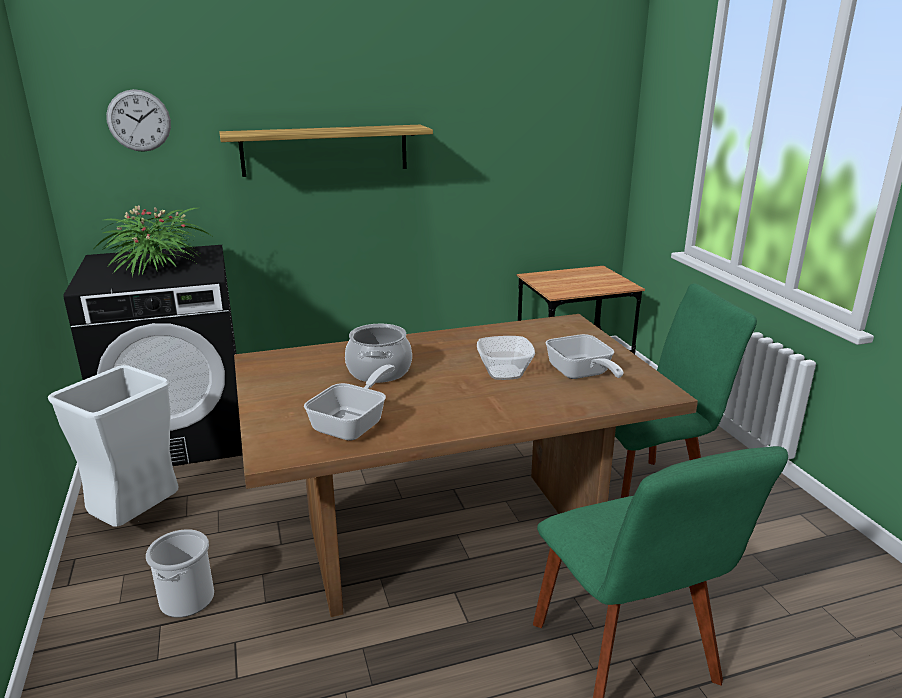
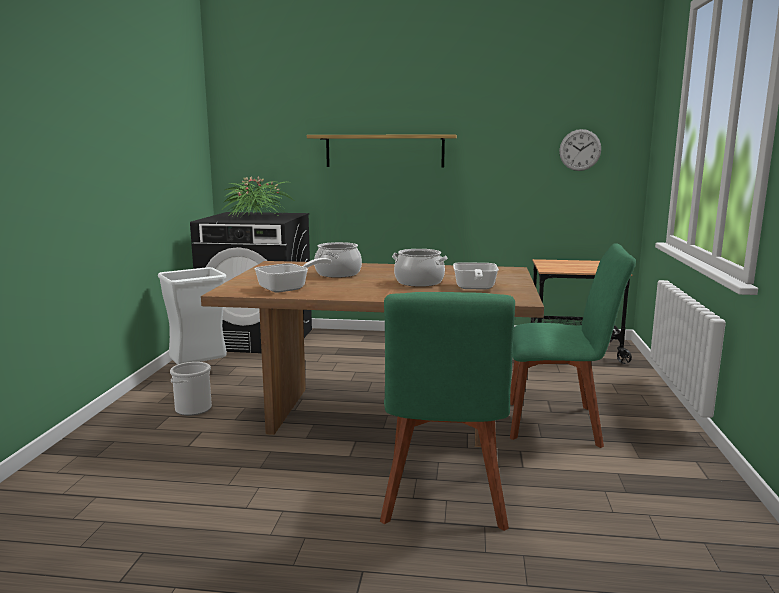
camera: 25 degrees right, 10 degrees down
wall clock [106,89,171,152] -> wall clock moved to [559,129,601,171]
bowl [477,336,535,380] -> cooking pot [392,249,448,287]

